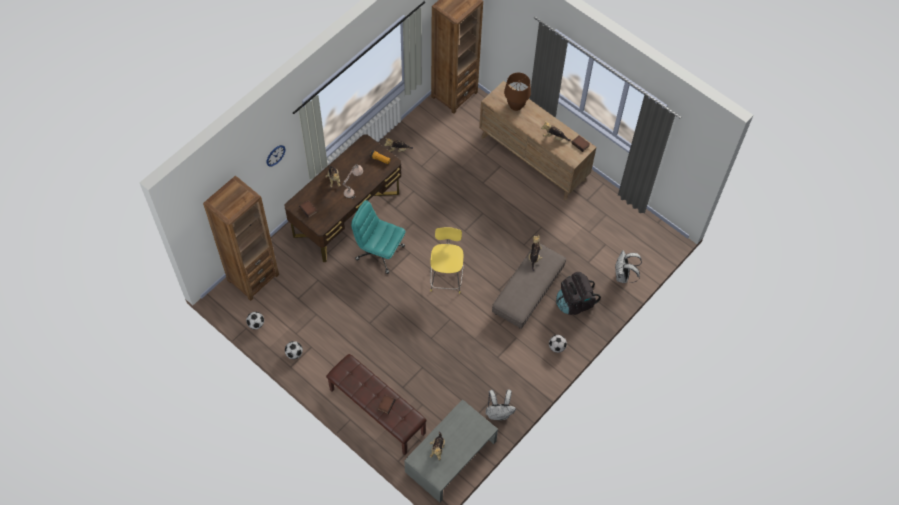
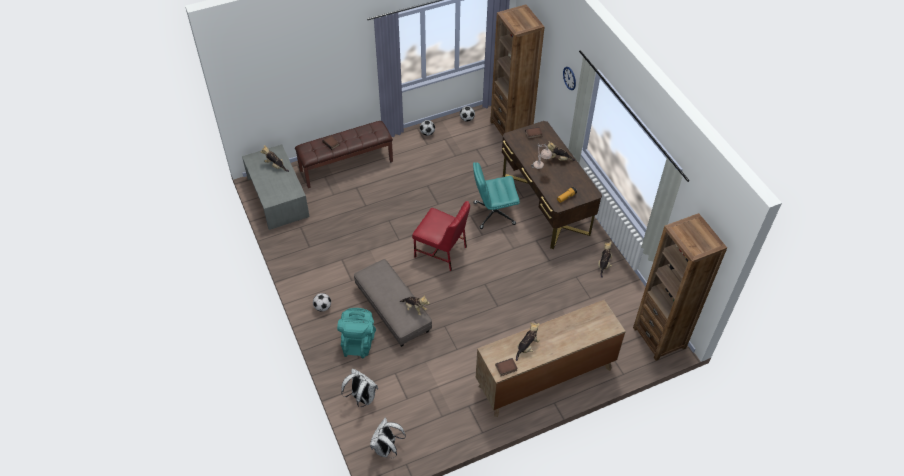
camera: 115 degrees right, 10 degrees down
turquoise office chair [351,200,405,274] -> turquoise office chair turned 150 degrees counterclockwise [473,162,520,229]
yellow stool [430,227,463,293] -> red chair [412,201,470,271]
white backpack [486,390,516,420] -> white backpack moved to [370,417,406,458]
brown table lamp [504,73,531,111] -> none
black backpack [556,272,601,315] -> turquoise backpack [337,308,376,358]

